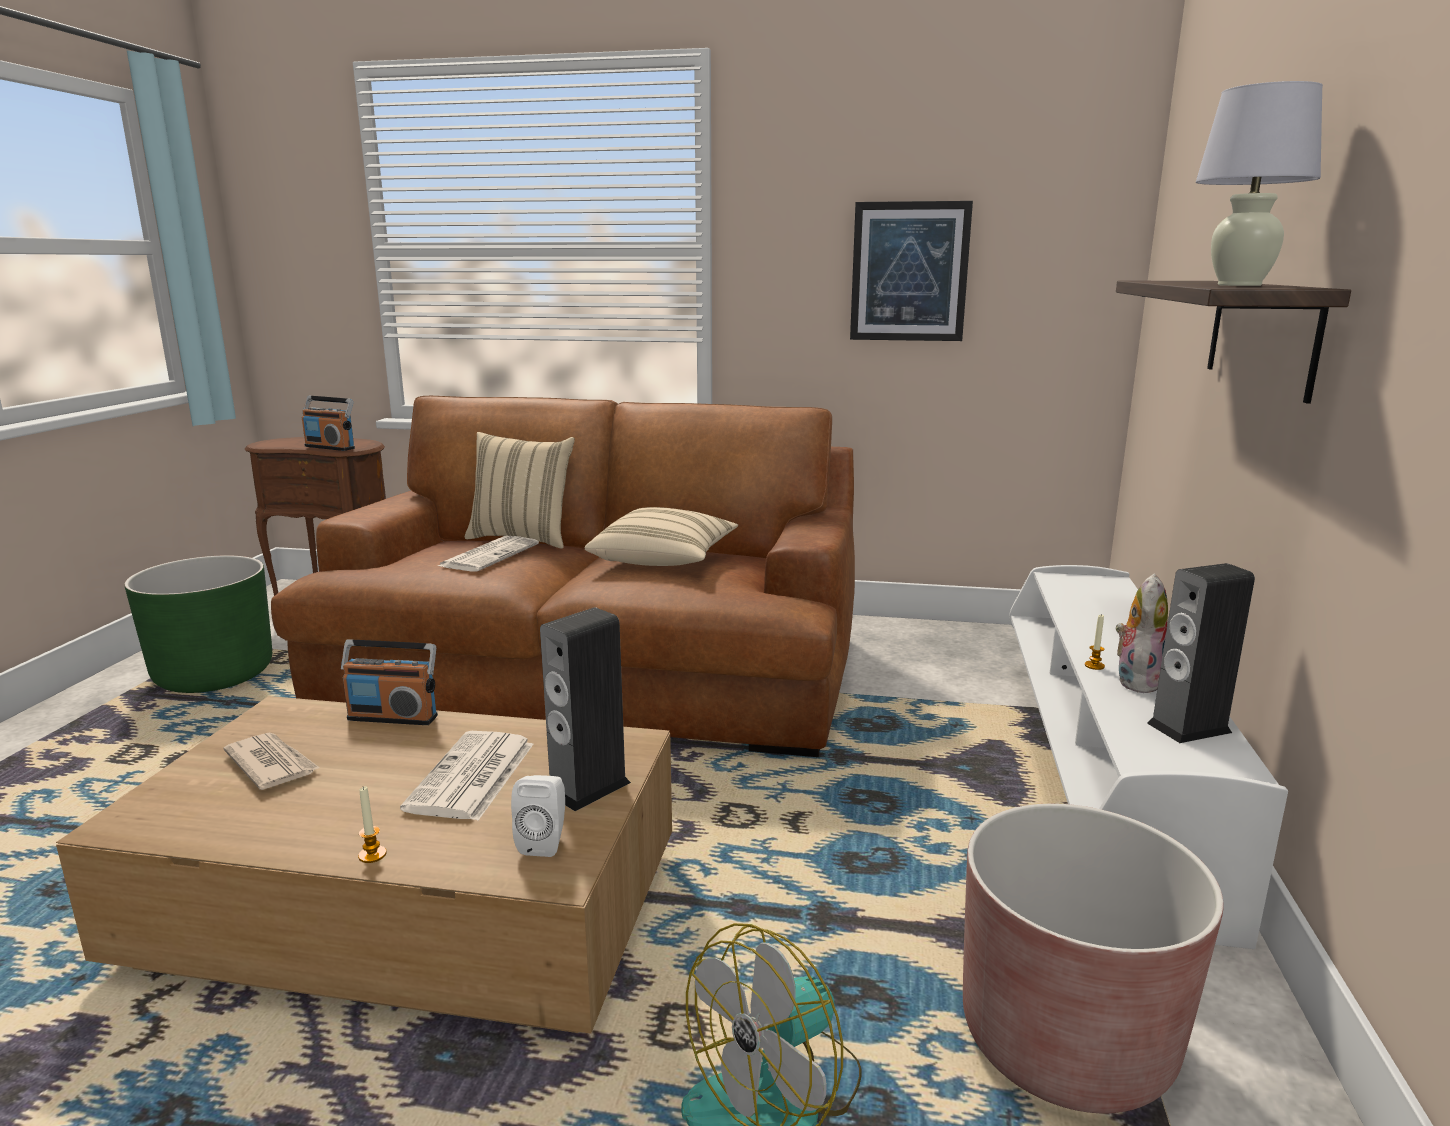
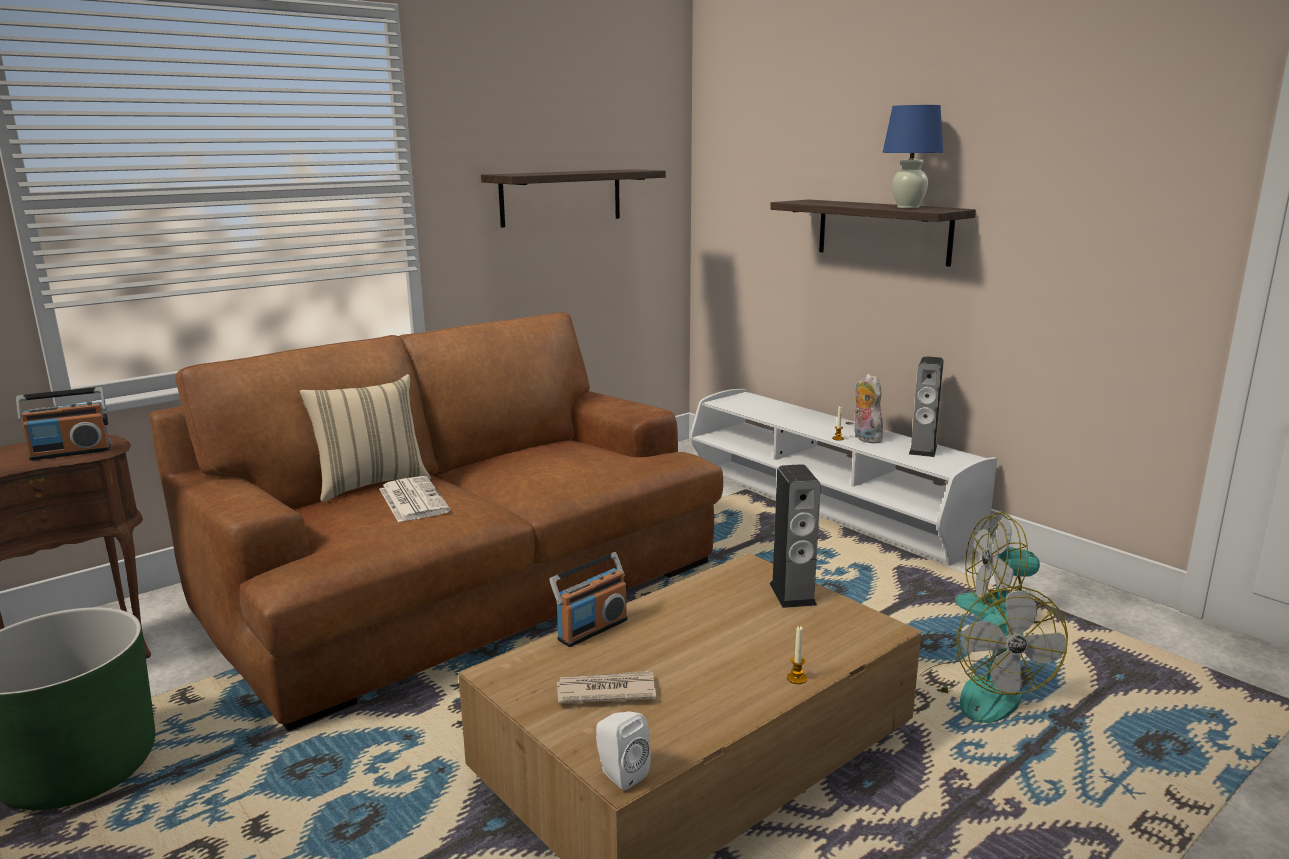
camera: 50 degrees left, 0 degrees up
newspaper [400,731,534,821] -> none
white speaker [511,775,565,857] -> white speaker moved to [596,711,651,791]
beige pillow [585,507,738,566] -> none
picture [850,201,973,341] -> shelf [481,169,666,228]
brown planter [963,804,1224,1113] -> fan [955,512,1056,623]
white table lamp [1196,81,1323,286] -> blue table lamp [882,105,943,208]

